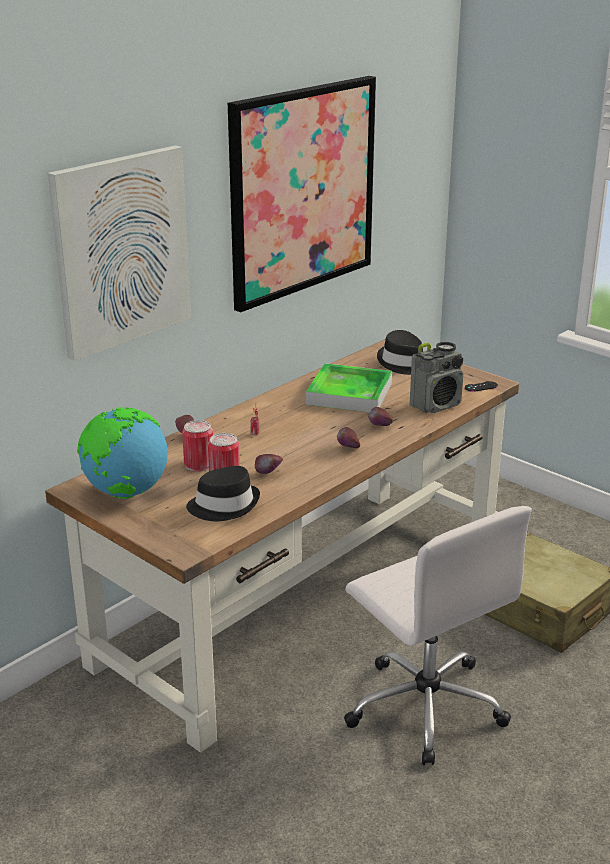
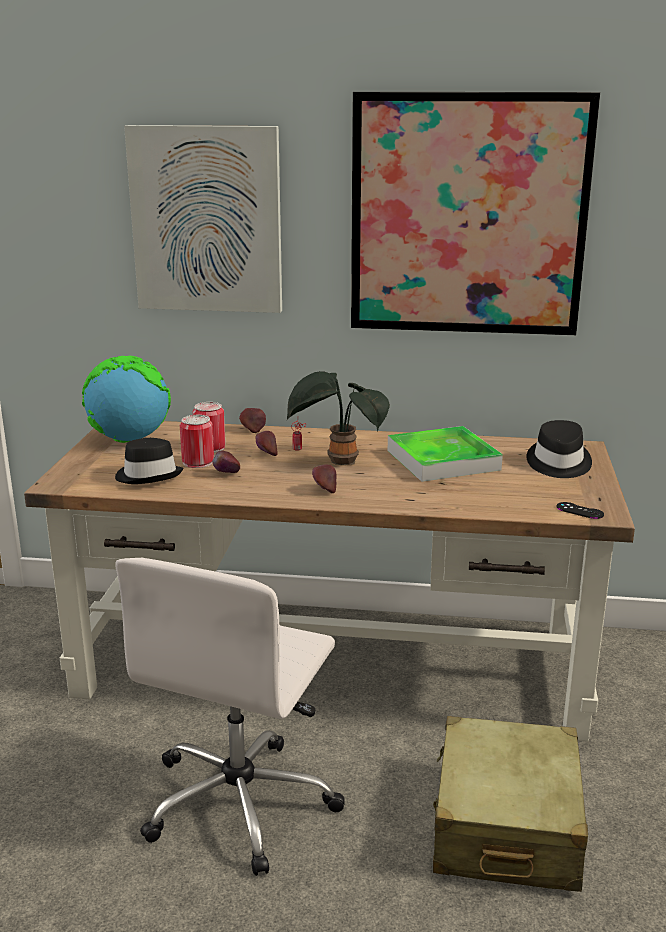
camera: 55 degrees right, 5 degrees down
apple [368,407,393,426] -> apple moved to [255,431,278,456]
radio [410,342,463,413] -> none
none -> potted plant [287,371,390,465]

